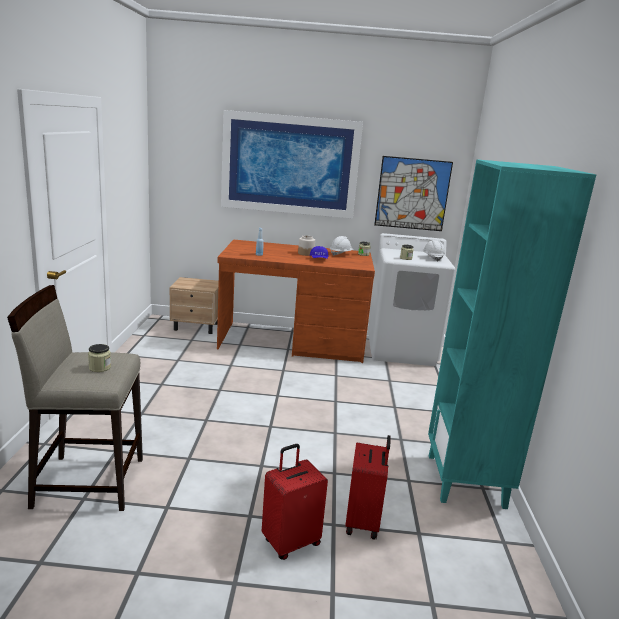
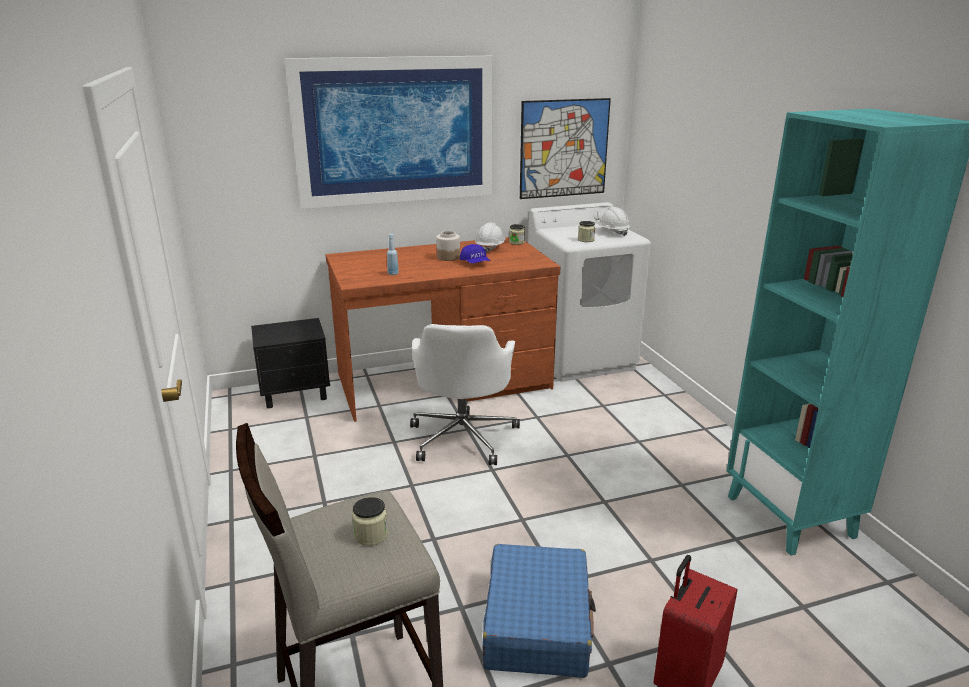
camera: 20 degrees left, 5 degrees up
beige nightstand [169,277,219,334] -> black nightstand [251,318,330,408]
red suitcase [345,435,391,540] -> none
none -> white office chair [410,324,520,465]
none -> blue suitcase [482,544,596,678]

